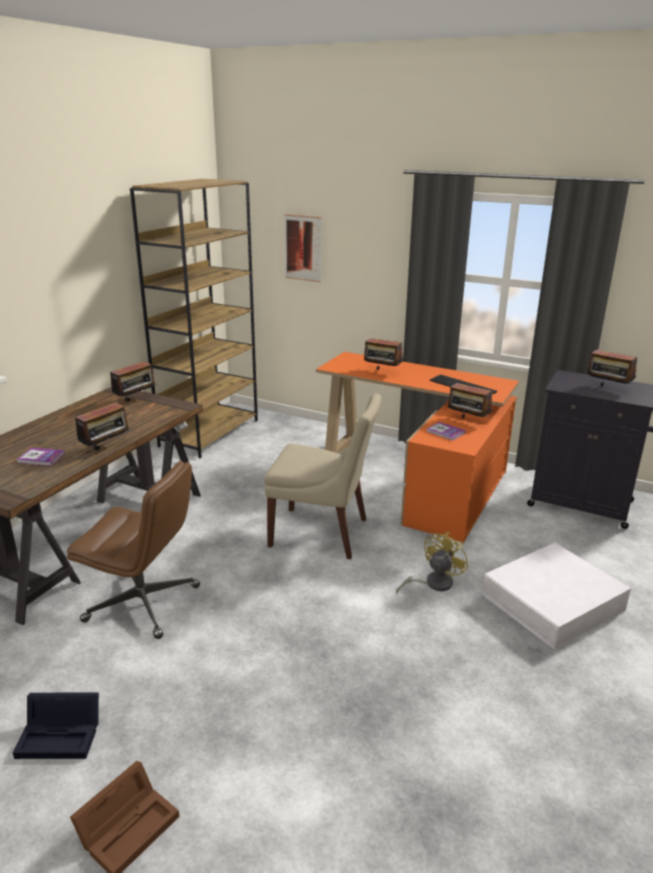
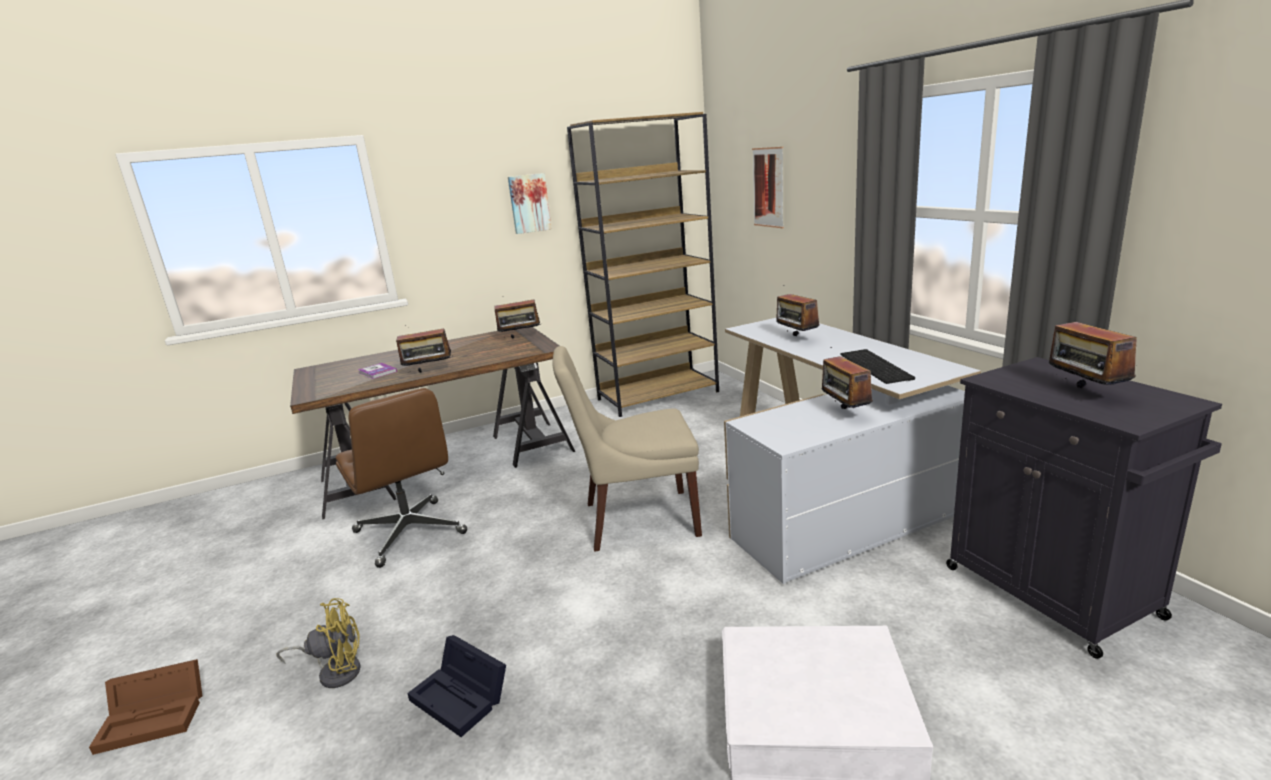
camera: 40 degrees right, 5 degrees down
black storage box [13,693,99,759] -> black storage box moved to [407,635,506,737]
beige chair [264,393,381,559] -> beige chair turned 120 degrees clockwise [552,346,702,552]
orange desk [316,352,519,543] -> white desk [724,318,981,584]
yellow fan [396,532,468,594] -> yellow fan moved to [277,598,361,688]
book [426,422,466,441] -> none
none -> picture [508,173,552,234]

